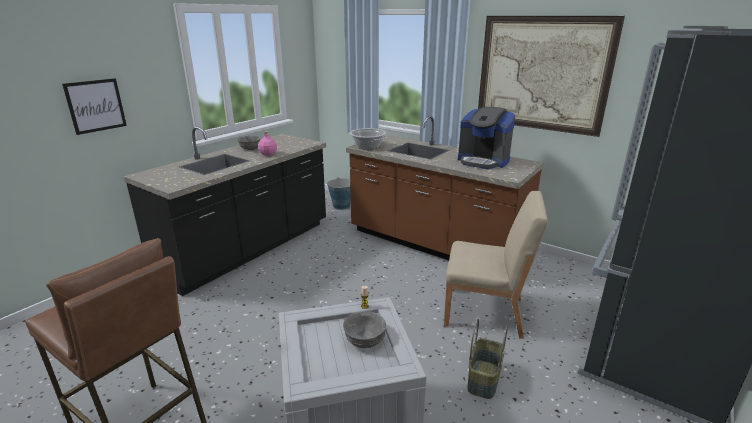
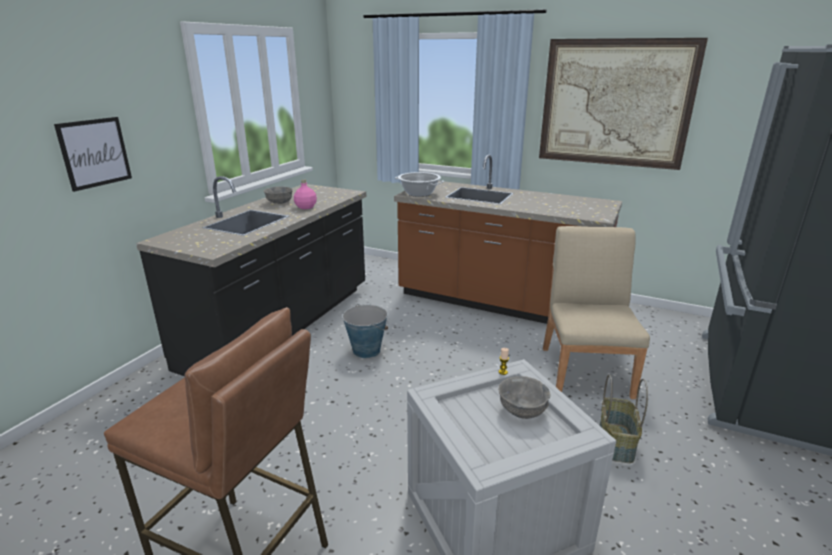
camera: 10 degrees left, 0 degrees up
bucket [327,178,351,210] -> bucket moved to [342,304,388,358]
beige chair [444,191,548,339] -> beige chair turned 90 degrees counterclockwise [543,226,650,399]
coffee machine [458,107,515,169] -> none

